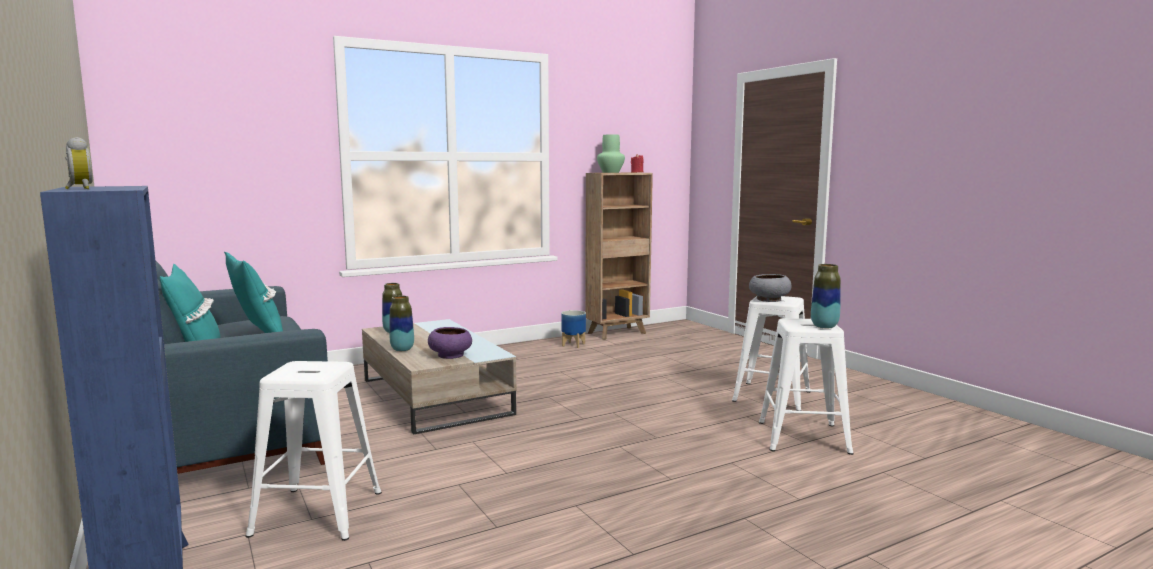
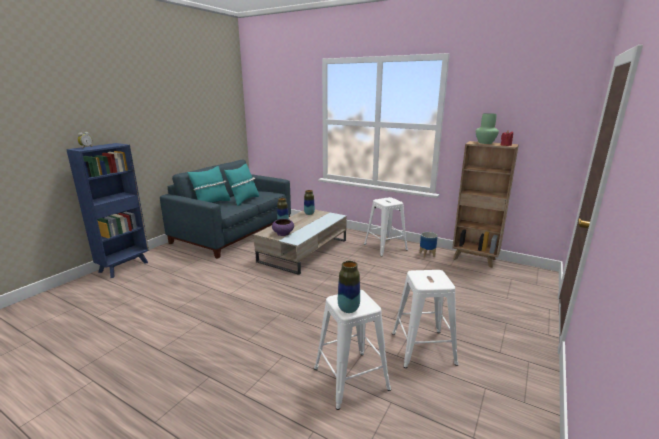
camera: 60 degrees right, 10 degrees up
white stool [246,361,382,541] -> white stool moved to [364,197,408,257]
grey bowl [749,274,792,302] -> none

